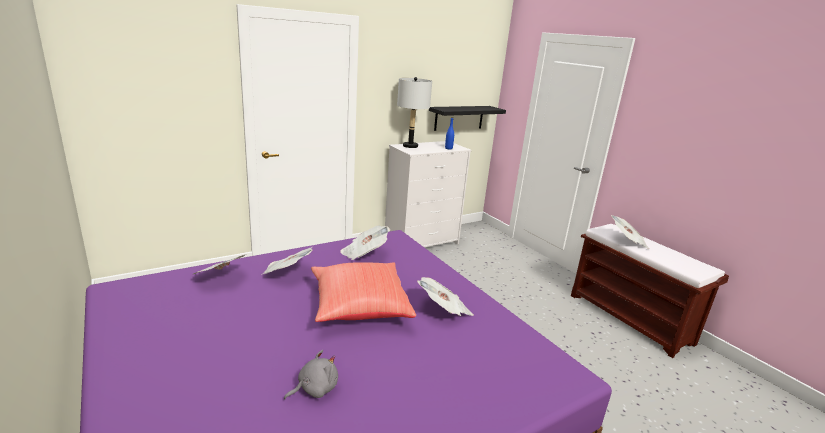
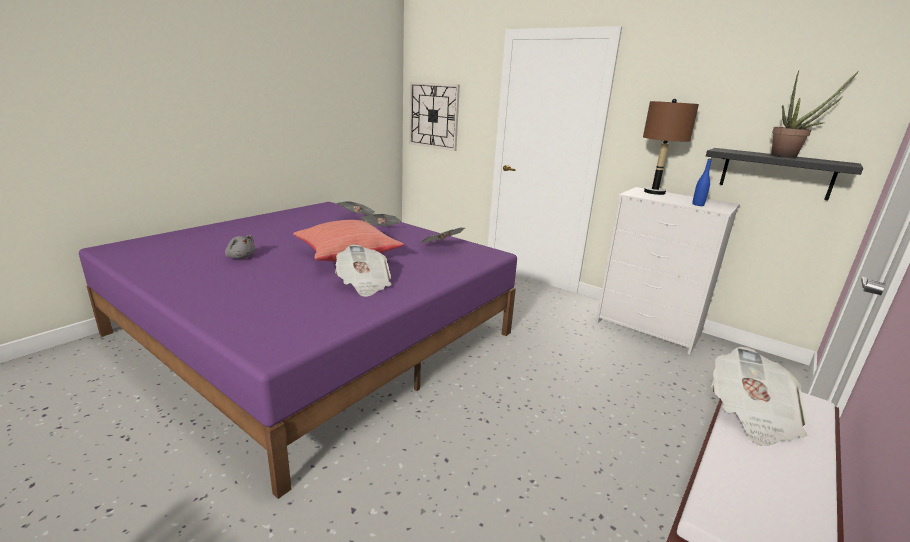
camera: 70 degrees right, 0 degrees up
grey table lamp [397,77,432,148] -> brown table lamp [643,99,699,195]
none -> wall clock [409,82,460,151]
none -> potted plant [771,71,859,158]

